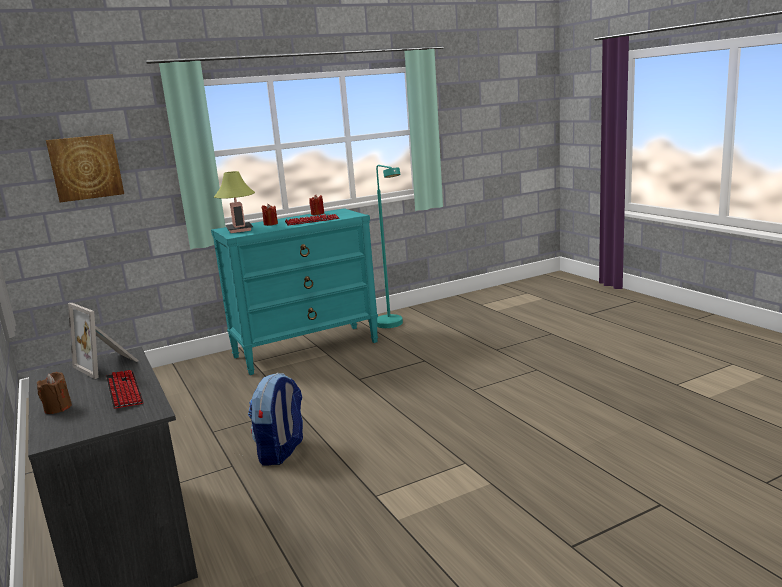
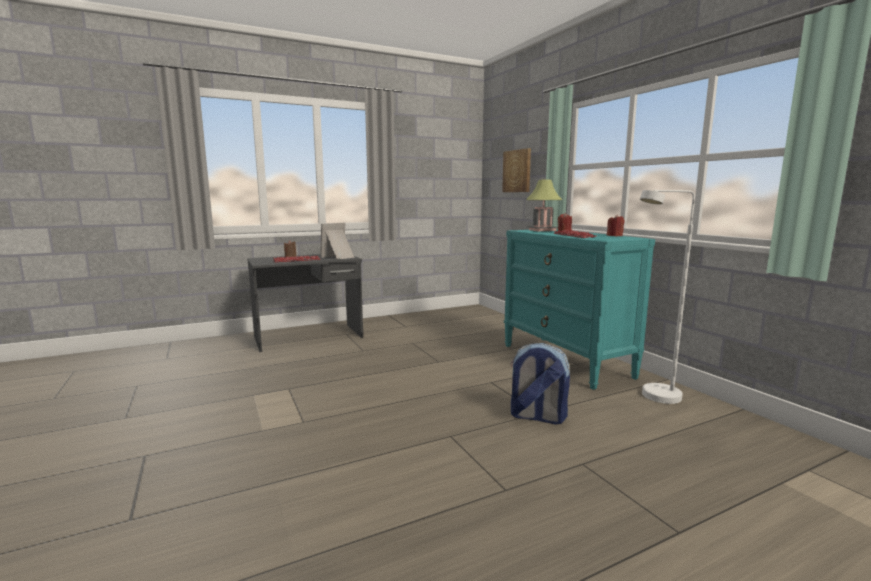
camera: 90 degrees right, 5 degrees down
backpack [248,373,303,465] -> backpack moved to [510,343,570,425]
turquoise floor lamp [376,165,403,328] -> white floor lamp [640,190,695,404]

